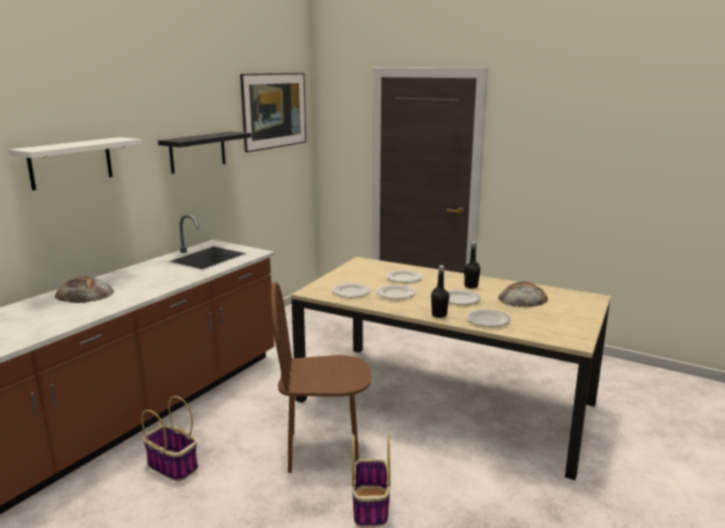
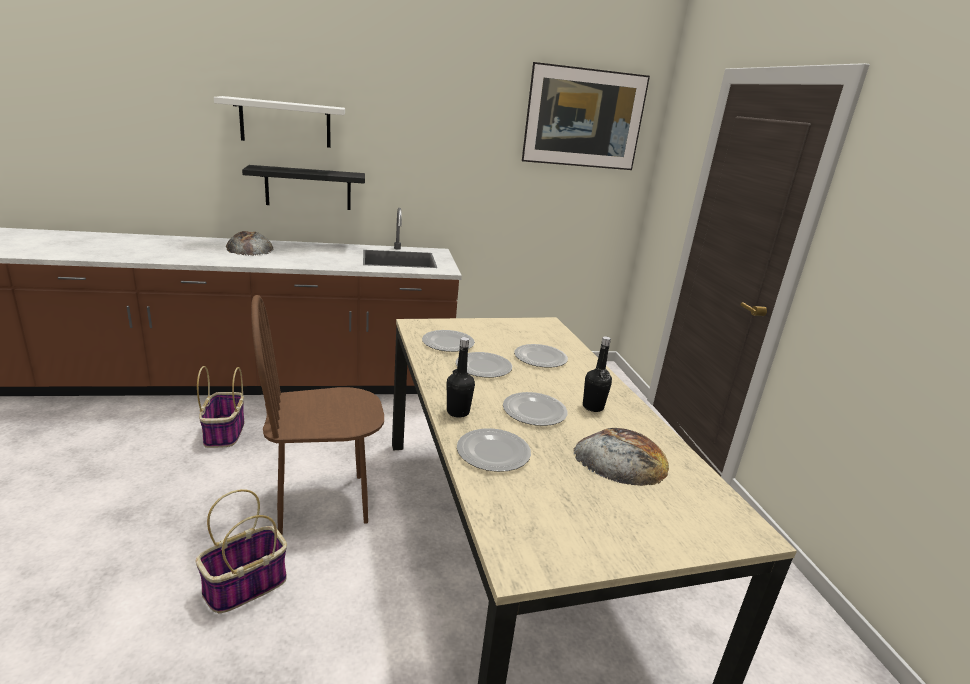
camera: 45 degrees right, 5 degrees up
black shelf [158,131,252,174] -> black shelf moved to [242,165,365,210]
brown chair [271,282,371,473] -> brown chair turned 60 degrees counterclockwise [251,295,384,535]

